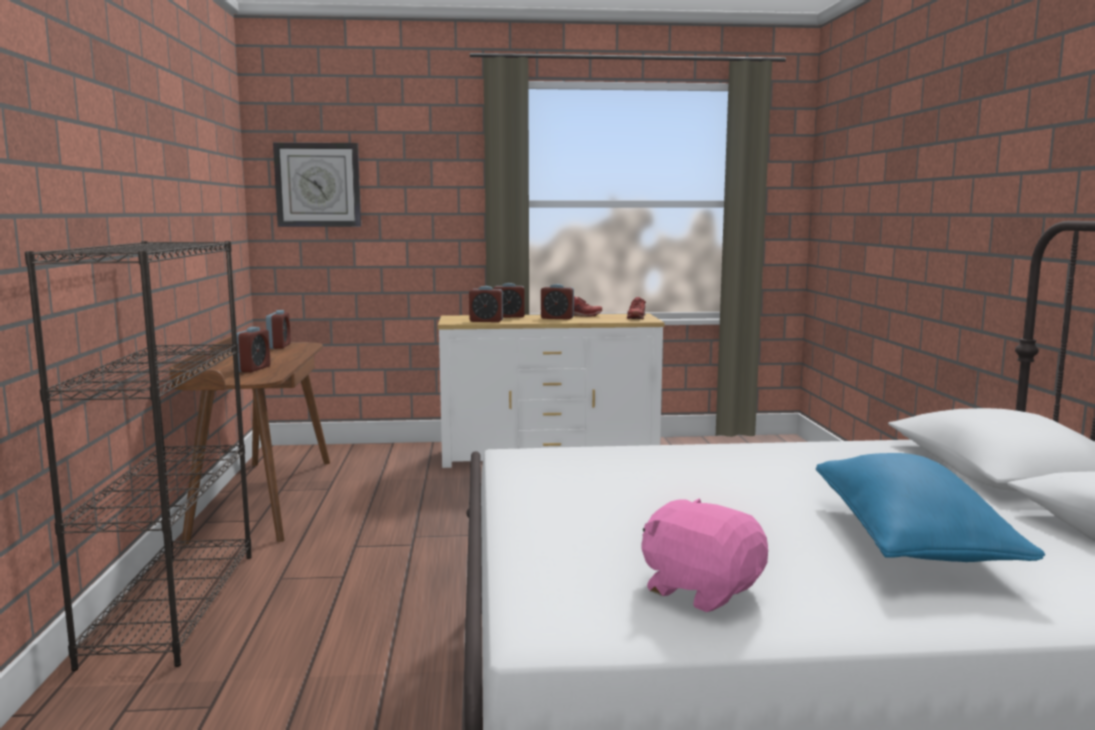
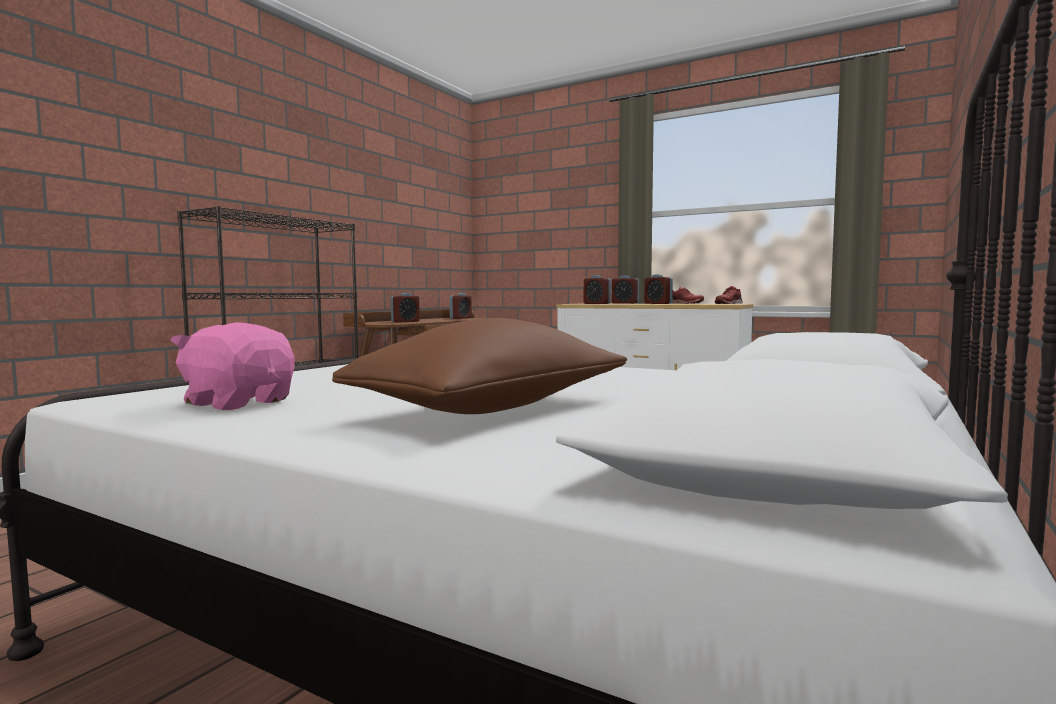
camera: 35 degrees right, 5 degrees down
wall clock [273,142,361,227] -> none
pink plush toy [641,498,768,612] -> pink plush toy turned 45 degrees counterclockwise [170,322,295,410]
blue pillow [816,453,1045,562] -> brown pillow [332,318,627,414]

